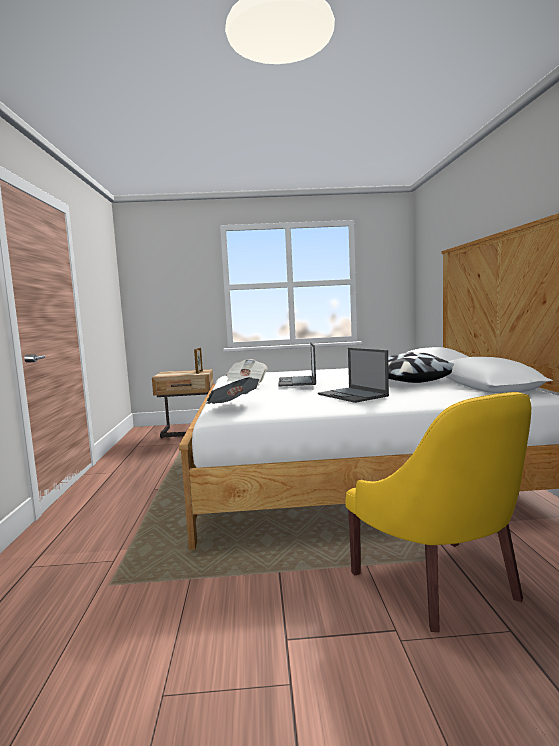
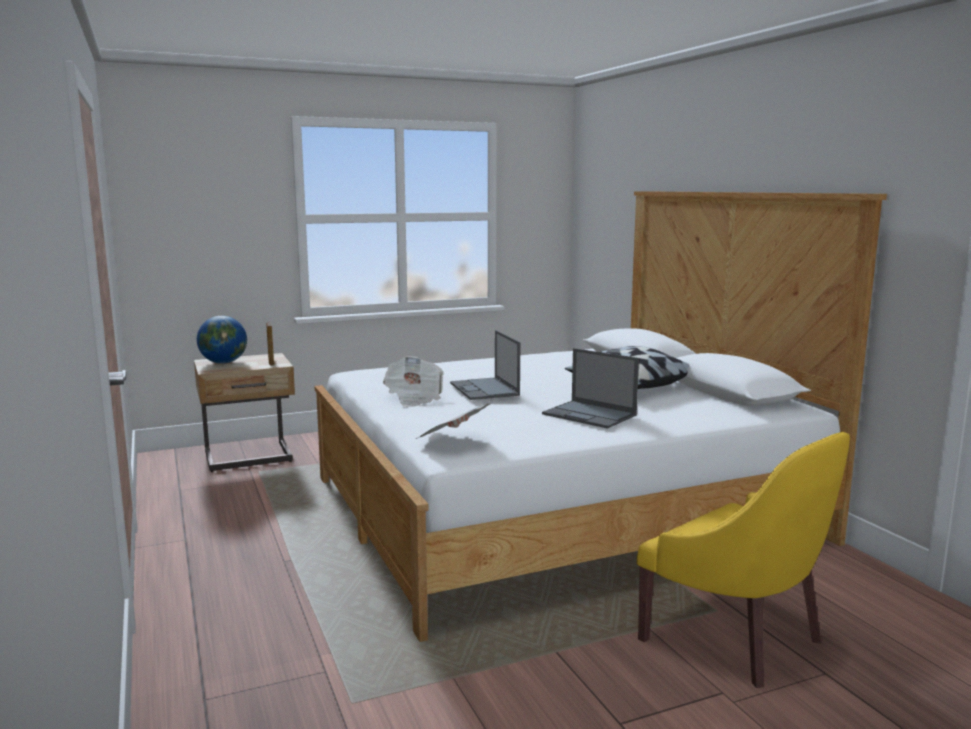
camera: 20 degrees left, 5 degrees up
none -> globe [197,316,247,364]

